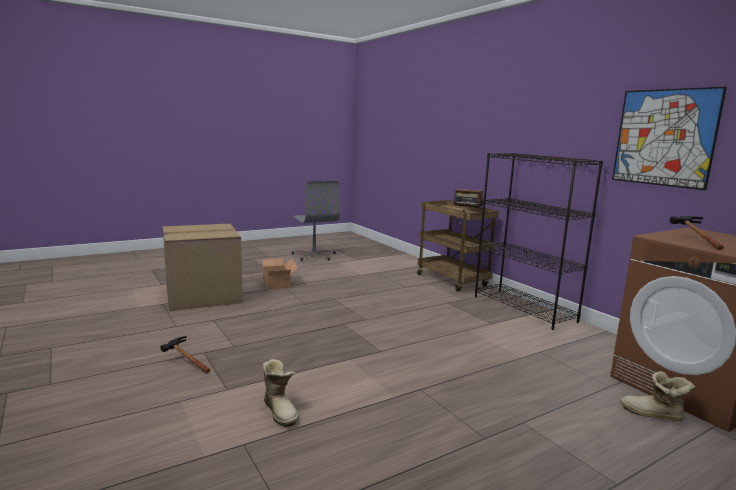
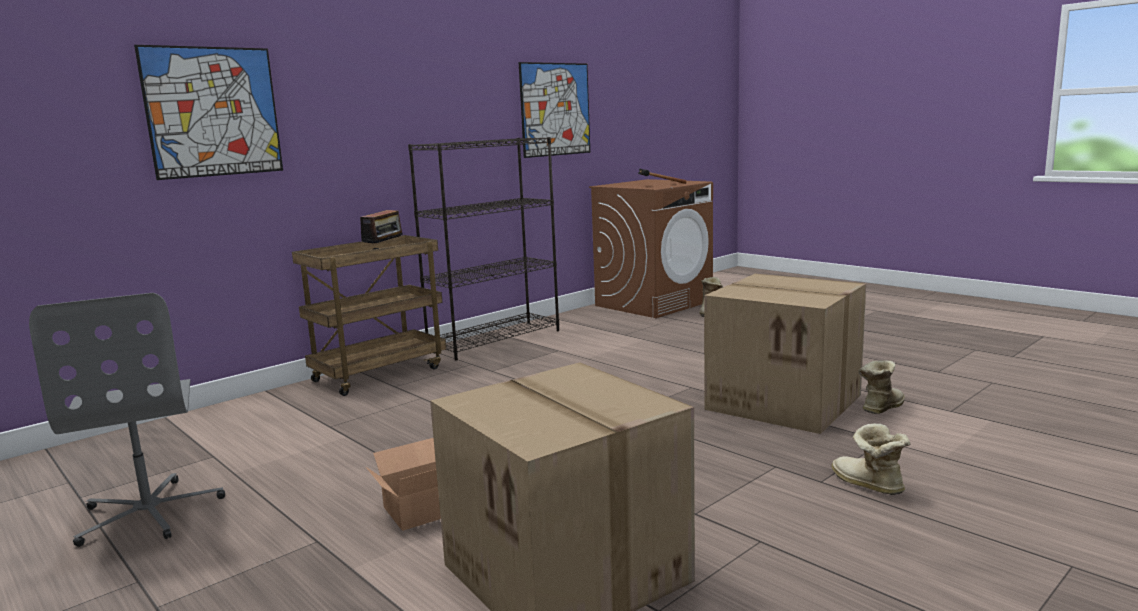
camera: 100 degrees left, 0 degrees up
hammer [161,336,210,373] -> boot [832,423,910,495]
grey office chair [291,181,340,261] -> grey office chair turned 105 degrees clockwise [29,293,225,547]
none -> picture [134,45,283,180]
none -> cardboard box [704,274,866,434]

